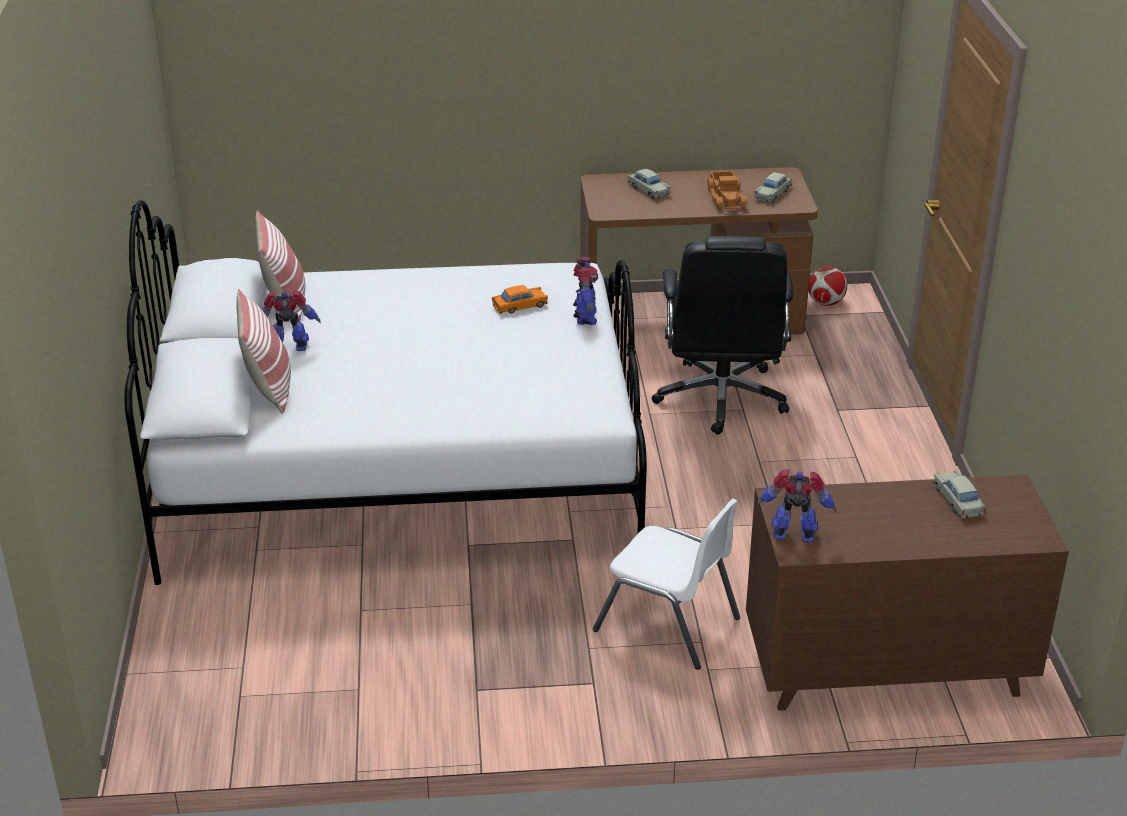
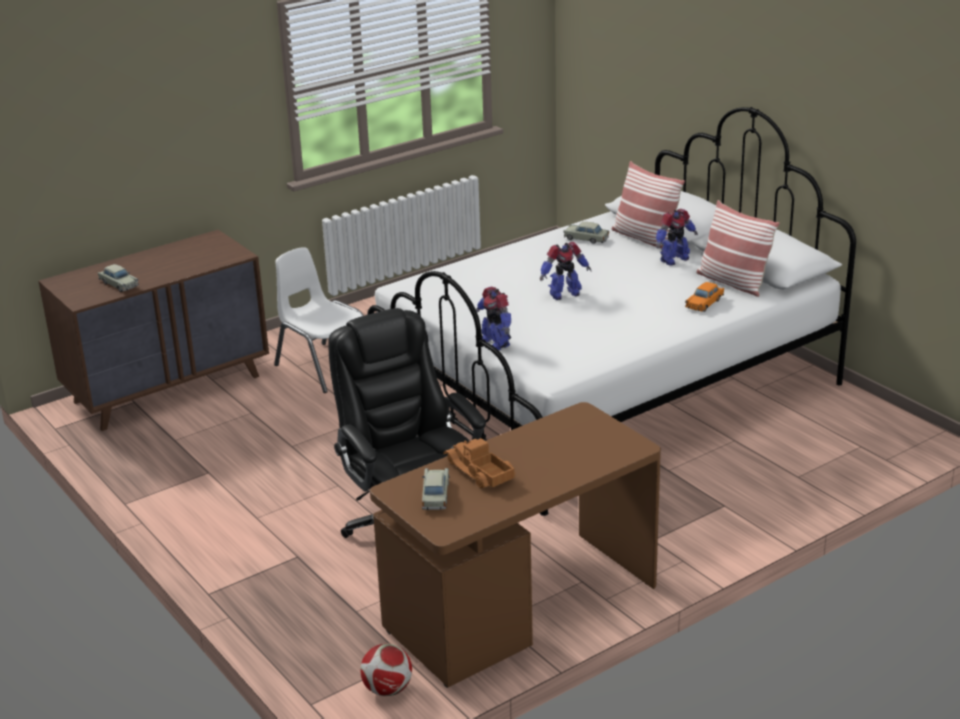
camera: 150 degrees right, 5 degrees down
orange toy car [492,285,548,314] -> orange toy car moved to [685,282,724,312]
white chair [593,499,740,670] -> white chair turned 45 degrees clockwise [274,247,364,393]
beige toy car [628,169,671,199] -> beige toy car moved to [563,222,609,244]
toy robot [757,469,837,542] -> toy robot moved to [540,242,591,300]

